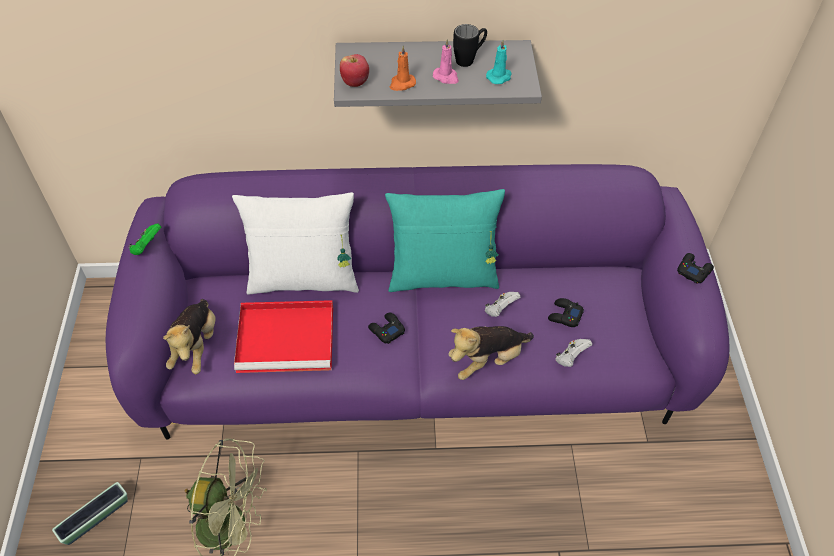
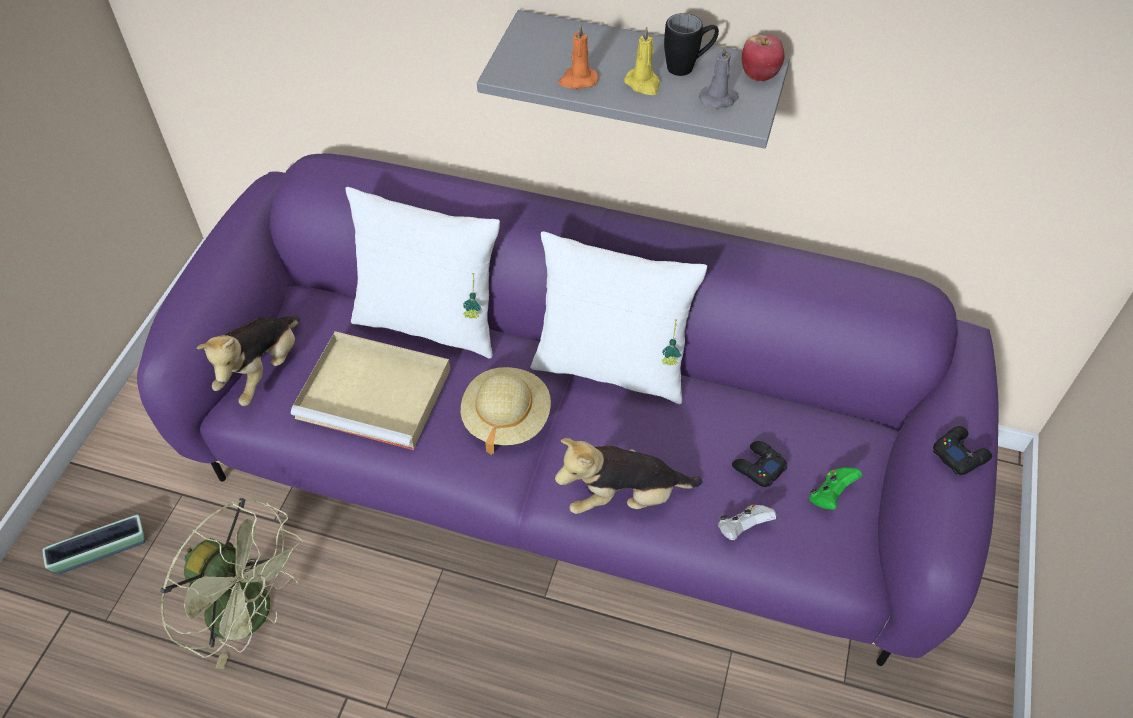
camera: 20 degrees right, 0 degrees up
green game controller [128,223,161,255] -> green game controller moved to [809,468,862,510]
red tray [234,300,333,373] -> beige tray [291,331,450,450]
apple [340,54,369,87] -> apple moved to [742,35,784,81]
black game controller [368,312,405,344] -> beige hat [461,367,551,455]
turquoise pillow [385,189,505,292] -> white pillow [530,231,707,404]
pink candle [433,39,459,84] -> yellow candle [624,27,660,95]
white game controller [485,292,520,317] -> none
turquoise candle [486,40,512,84] -> grey candle [699,43,739,109]

